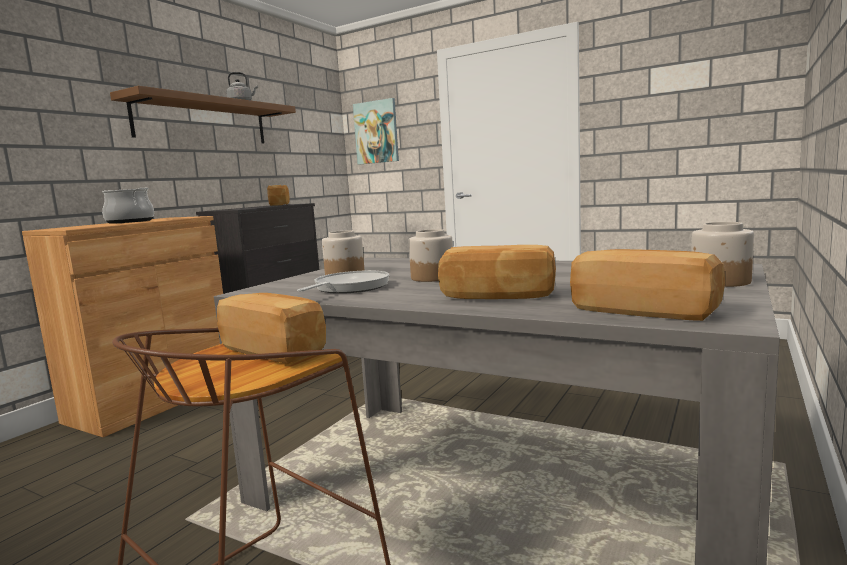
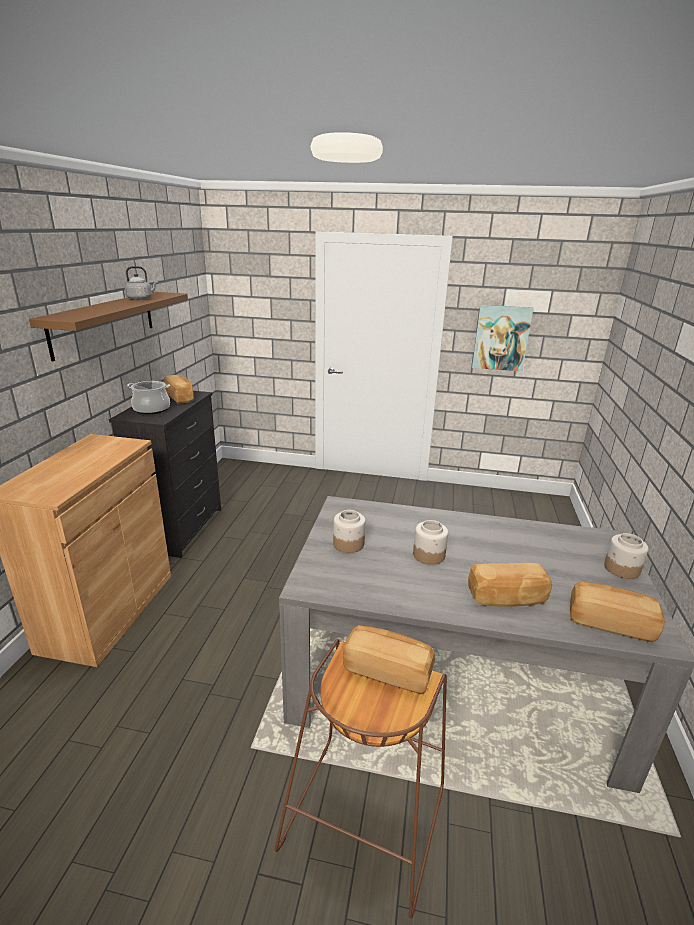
camera: 20 degrees left, 15 degrees up
cooking pot [102,188,154,224] -> cooking pot moved to [127,381,170,414]
frying pan [297,270,389,294] -> none
picture [353,98,399,164] -> picture moved to [472,305,534,372]

